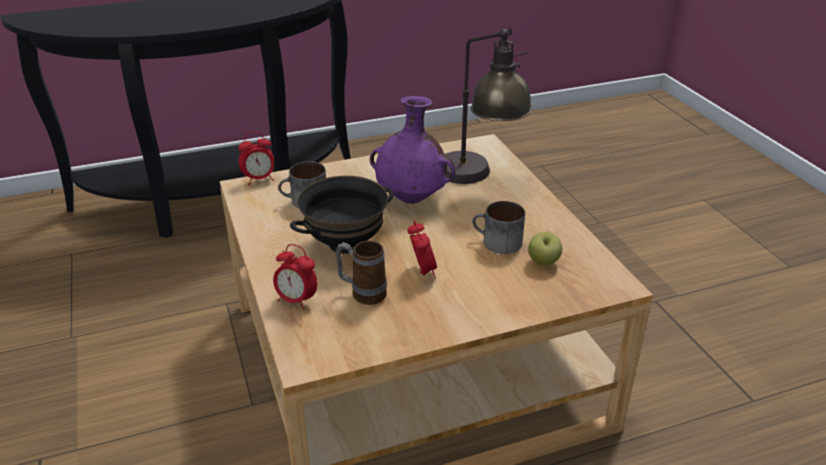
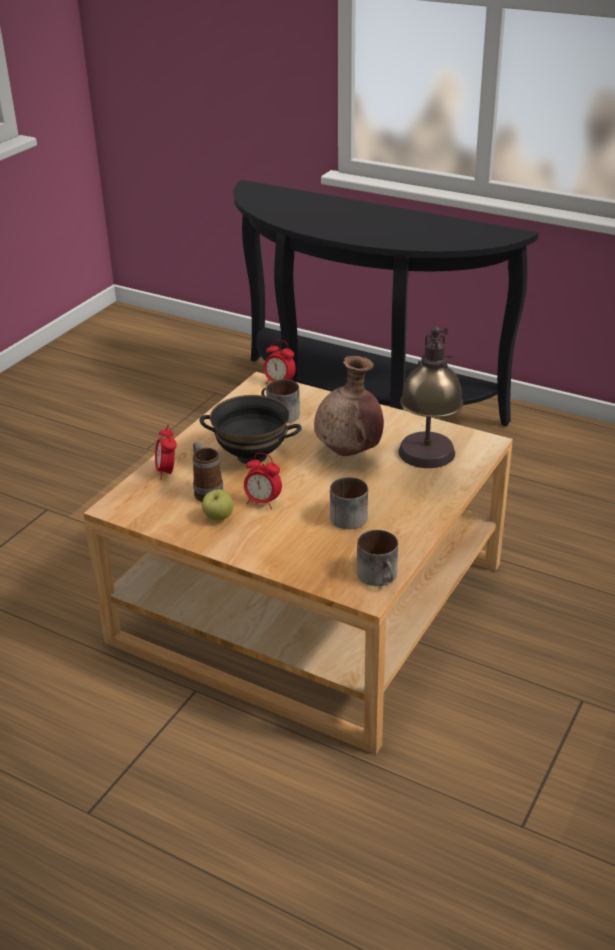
camera: 50 degrees right, 0 degrees up
purple vase [370,96,455,204] -> brown vase [314,356,384,456]
alarm clock [408,220,437,279] -> alarm clock turned 75 degrees clockwise [244,453,282,509]
apple [528,232,562,265] -> apple moved to [202,489,233,521]
none -> mug [357,530,398,586]

